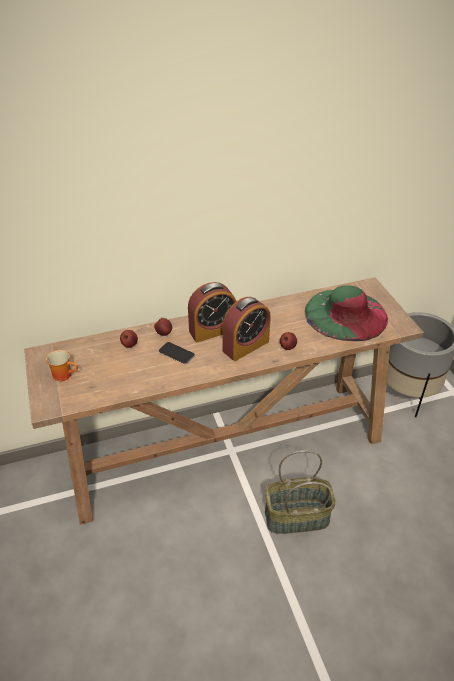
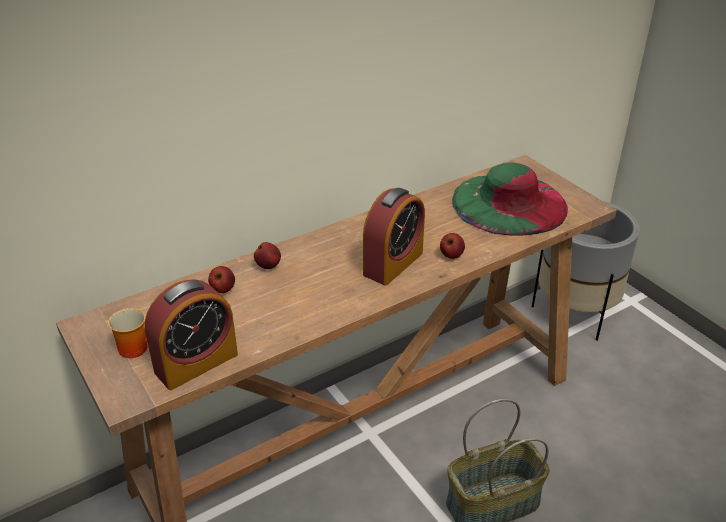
camera: 15 degrees left, 5 degrees down
phone [159,342,195,364] -> none
alarm clock [188,282,236,342] -> alarm clock moved to [145,279,238,390]

